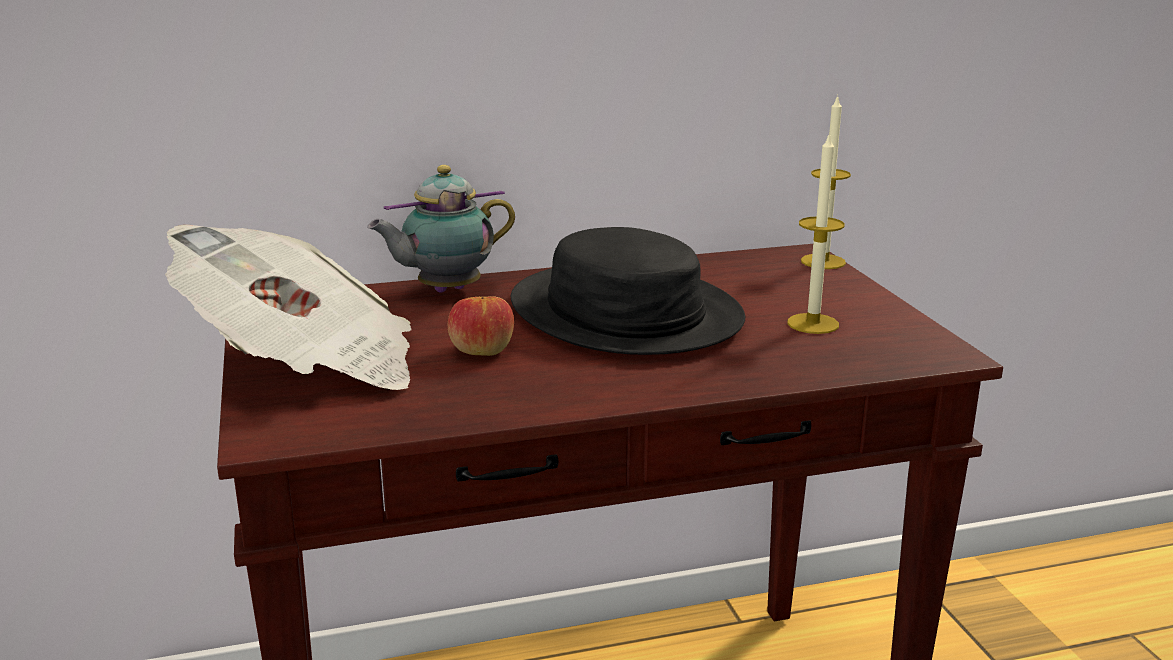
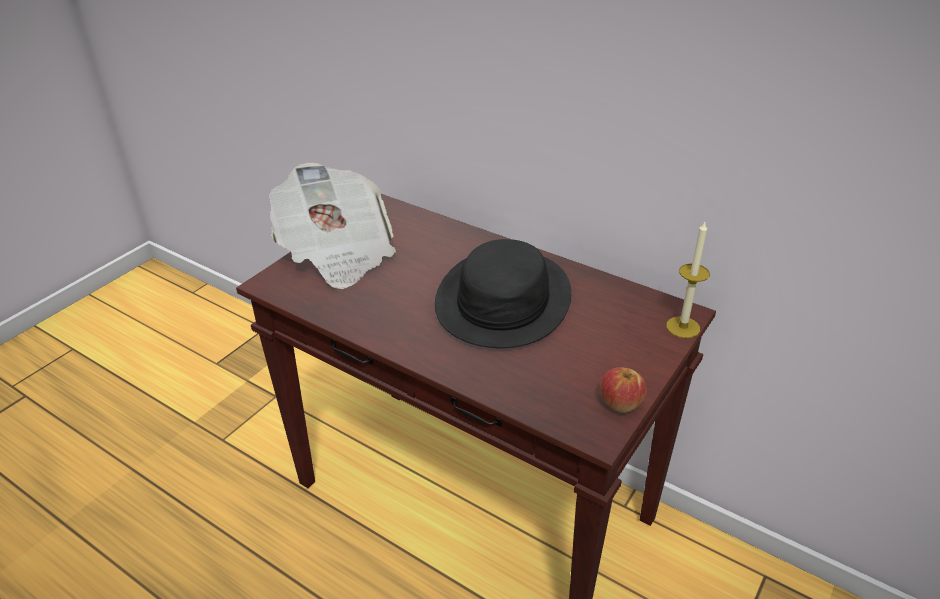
camera: 50 degrees right, 15 degrees up
teapot [367,165,515,292] -> none
apple [448,296,514,356] -> apple moved to [600,368,647,413]
candle [787,132,845,334] -> none

